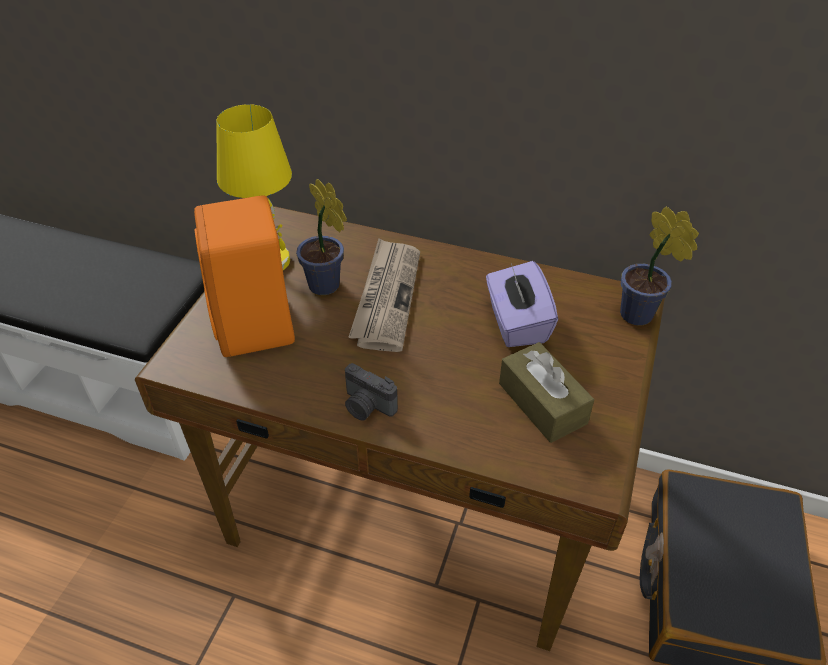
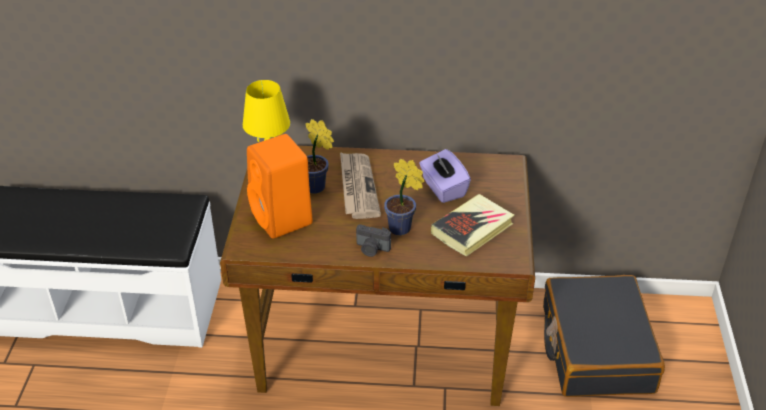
camera: 15 degrees left, 5 degrees down
brown tissue box [499,342,594,443] -> book [431,194,514,256]
potted plant [620,206,699,325] -> potted plant moved to [384,159,425,235]

